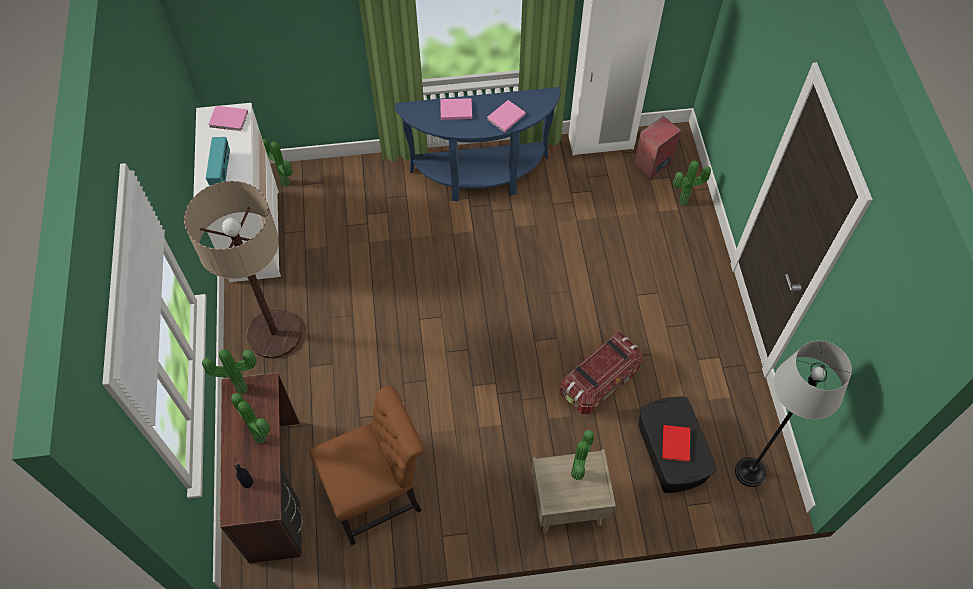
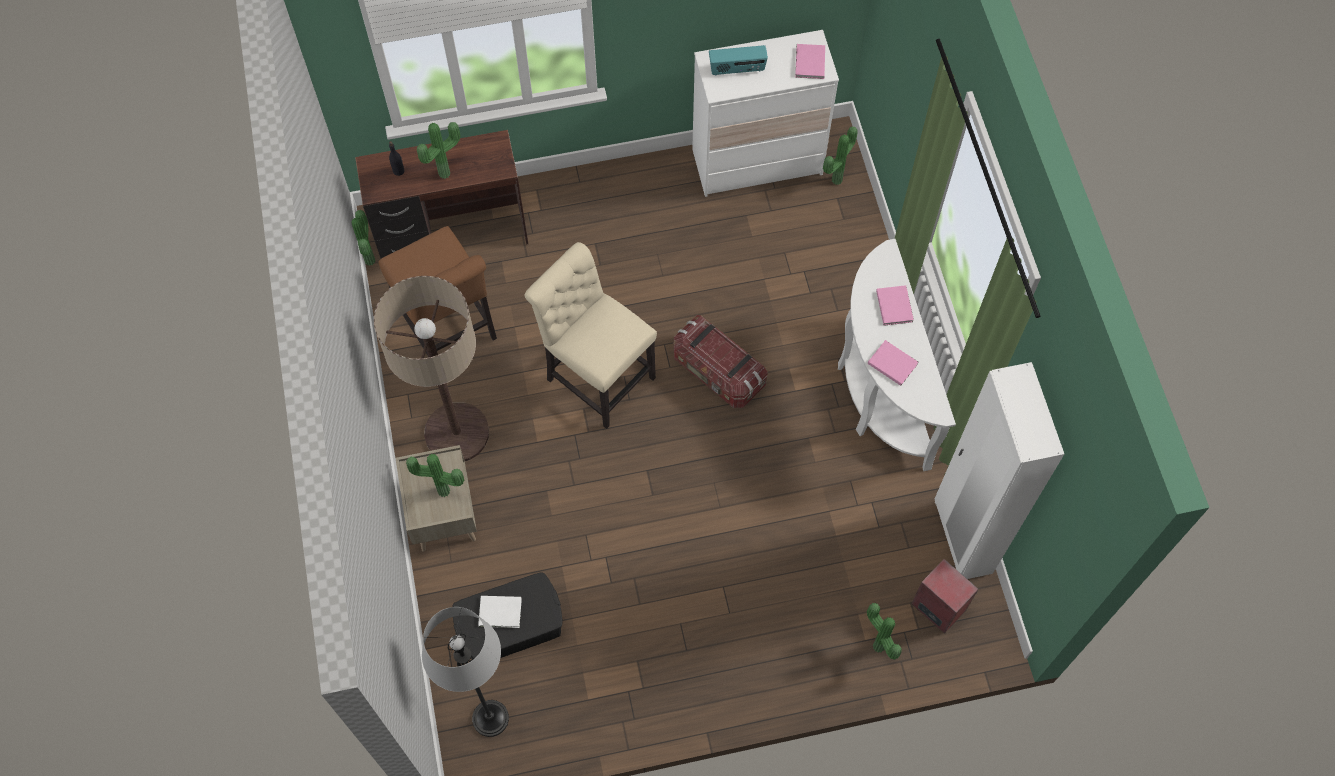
camera: 85 degrees right, 5 degrees up
floor lamp [184,181,302,358] -> floor lamp moved to [374,276,489,461]
potted plant [202,349,257,394] -> potted plant moved to [351,210,376,266]
blue console table [395,87,561,201] -> white console table [838,239,956,471]
storage box [560,332,642,414] -> storage box moved to [674,315,768,408]
red book [662,425,690,462] -> white book [478,596,522,628]
none -> beige chair [524,242,657,429]

